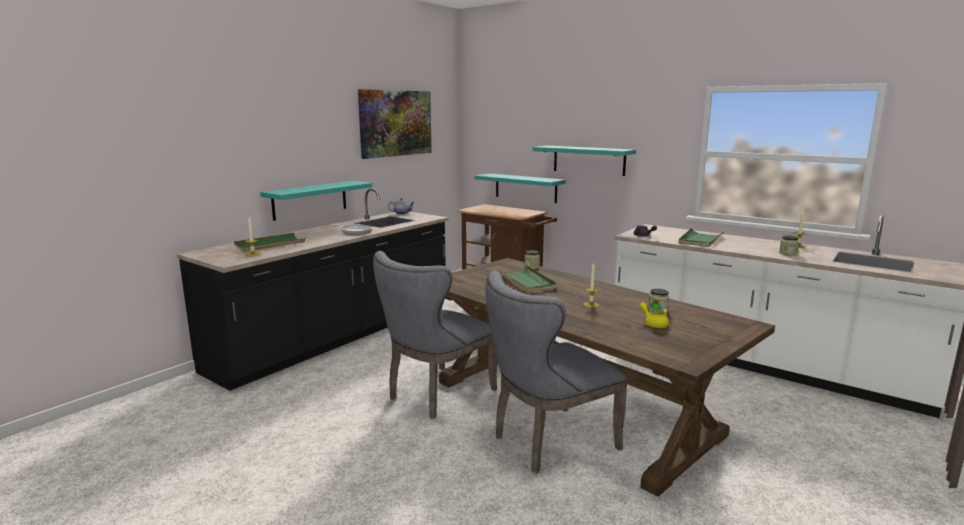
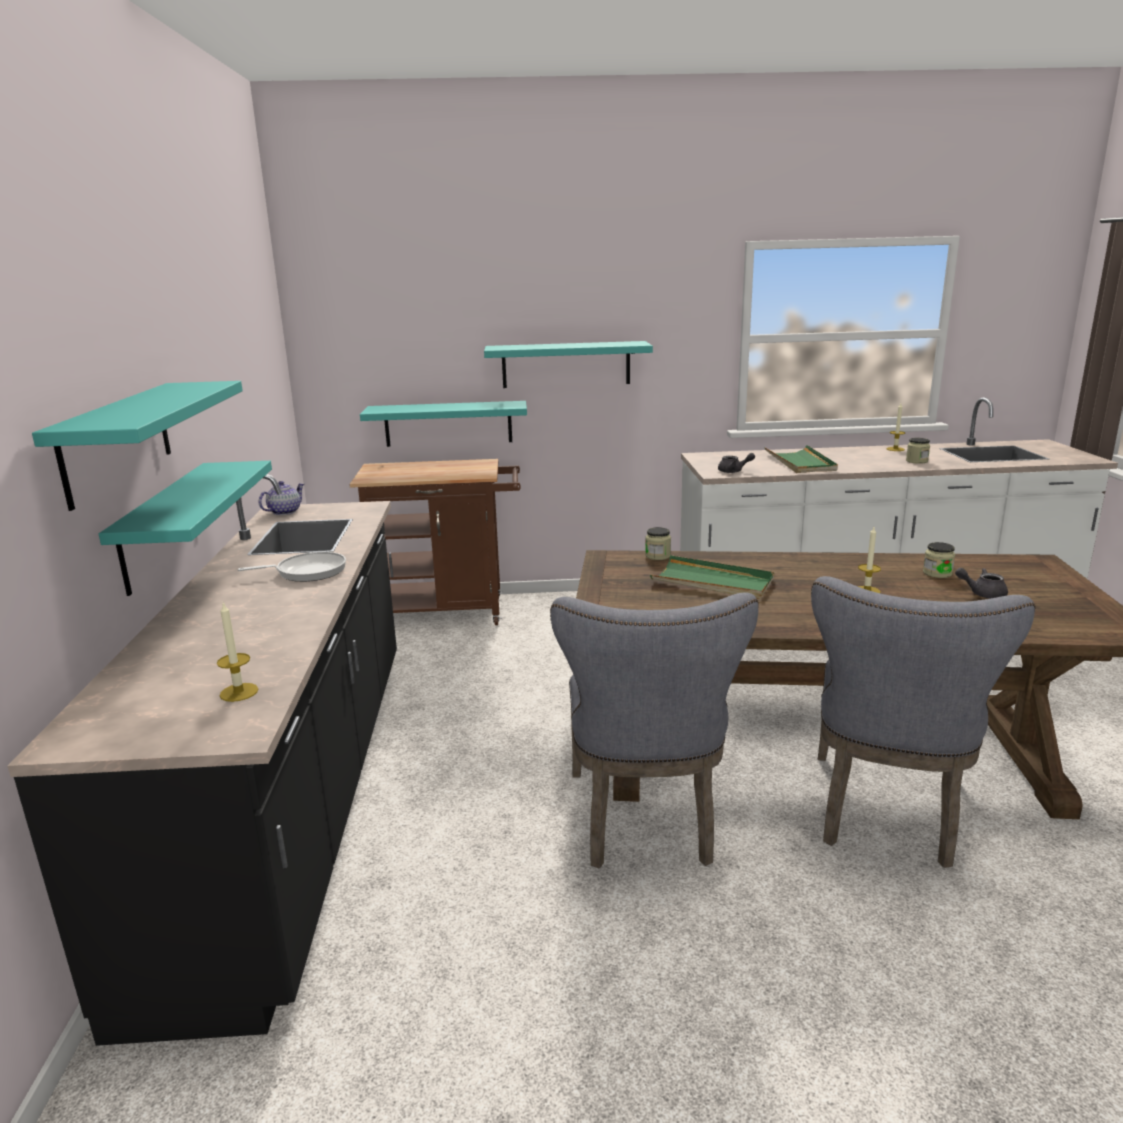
camera: 40 degrees left, 5 degrees up
green tray [234,233,305,252] -> none
picture [358,89,432,159] -> none
yellow teapot [639,303,669,328] -> grey teapot [955,568,1008,599]
none -> turquoise shelf [32,381,243,511]

